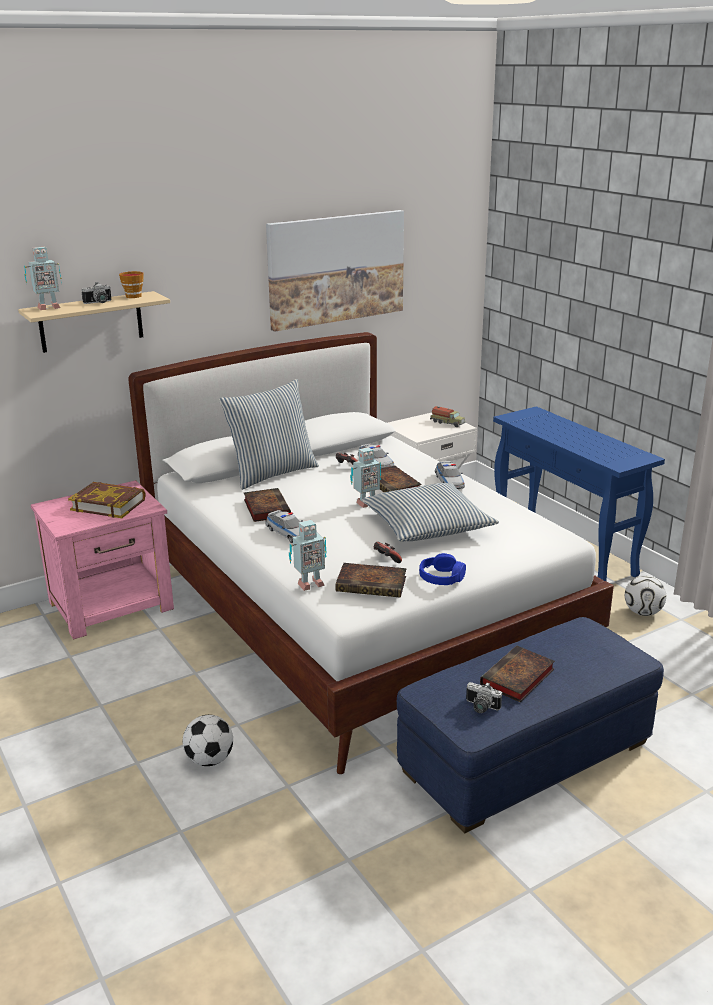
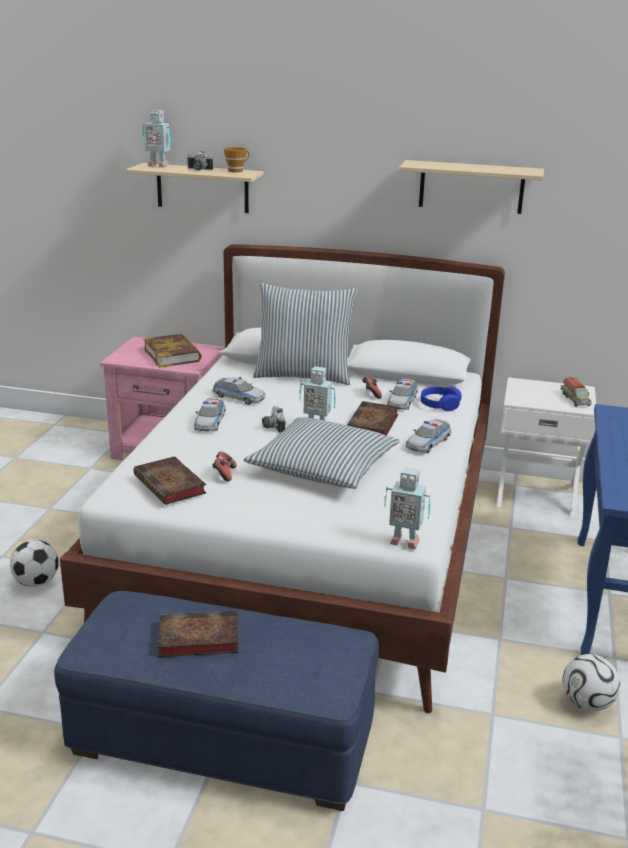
camera: 45 degrees right, 0 degrees up
book [244,488,291,522] -> toy car [212,377,265,405]
picture [266,210,404,332] -> beige shelf [399,160,544,214]
toy robot [289,520,327,591] -> toy robot moved to [384,467,430,549]
blue headphones [419,553,466,585] -> blue headphones moved to [421,386,461,411]
camera [466,682,502,713] -> camera moved to [262,406,285,433]

